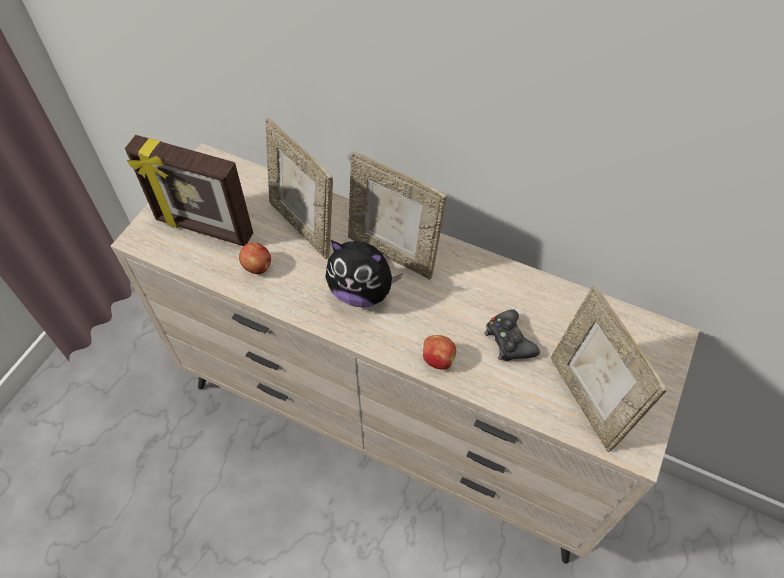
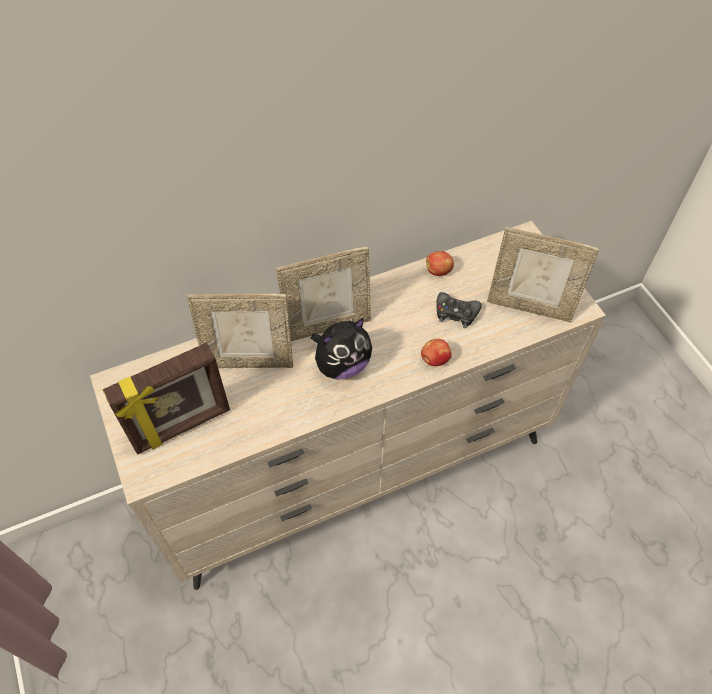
camera: 50 degrees left, 0 degrees up
apple [239,242,271,274] -> apple moved to [426,251,454,276]

